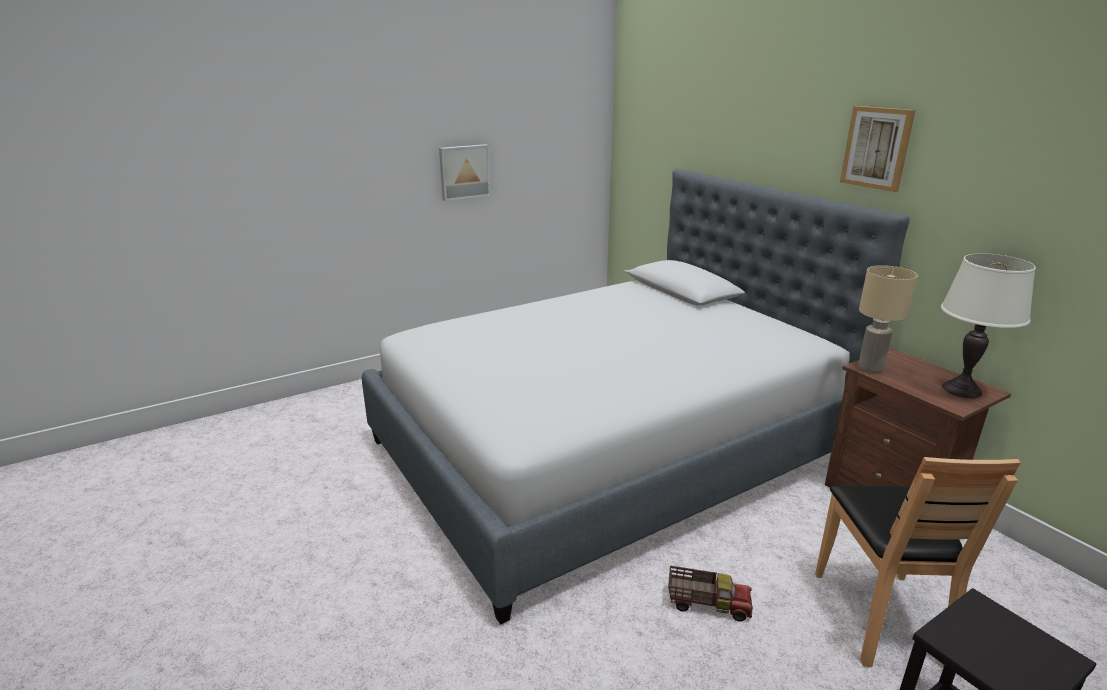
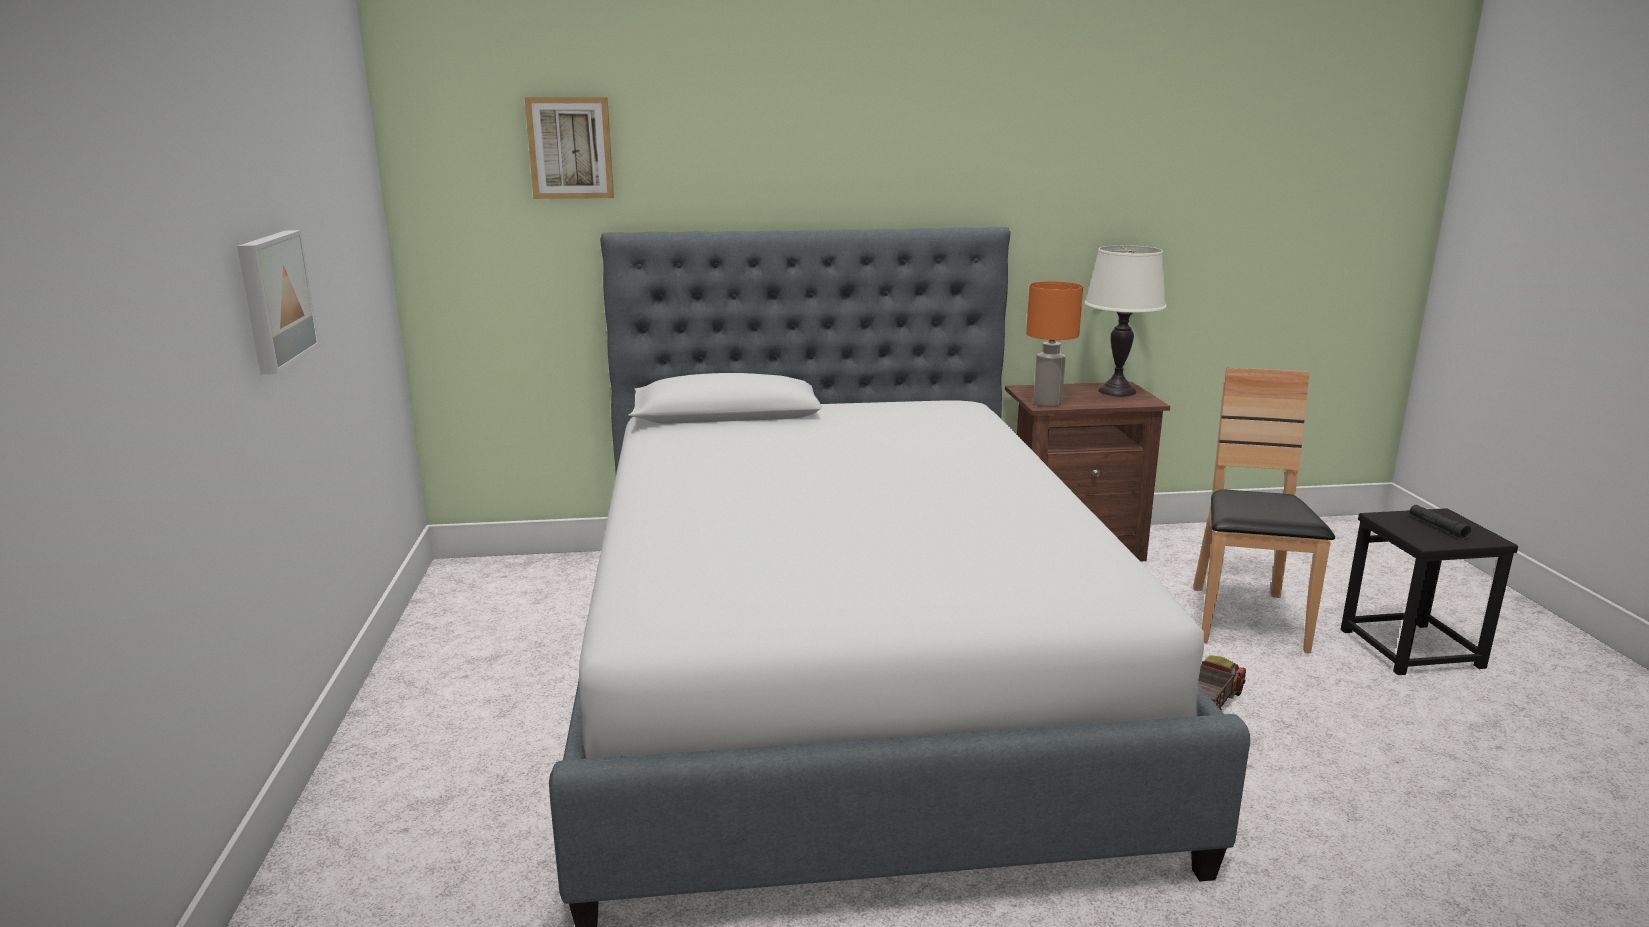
camera: 65 degrees left, 5 degrees down
brown chair [815,457,1021,667] -> brown chair turned 105 degrees counterclockwise [1193,368,1335,654]
picture [840,106,915,192] -> picture moved to [525,97,614,199]
beige table lamp [858,265,918,373] -> orange table lamp [1026,281,1083,407]
none -> black flashlight [1410,505,1471,539]

